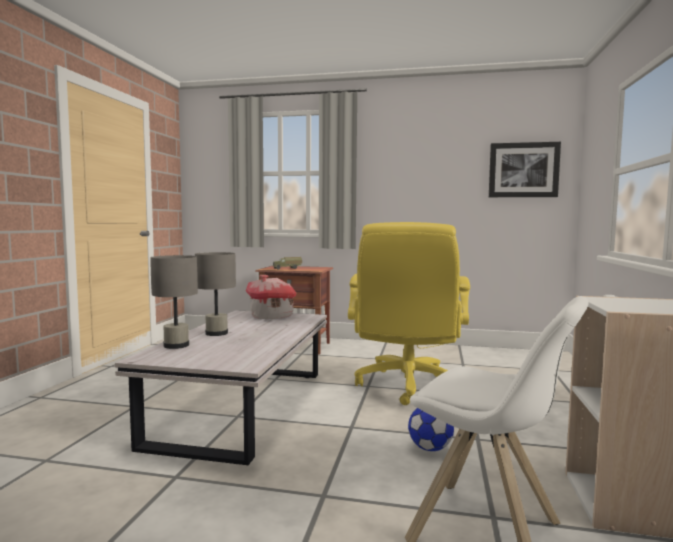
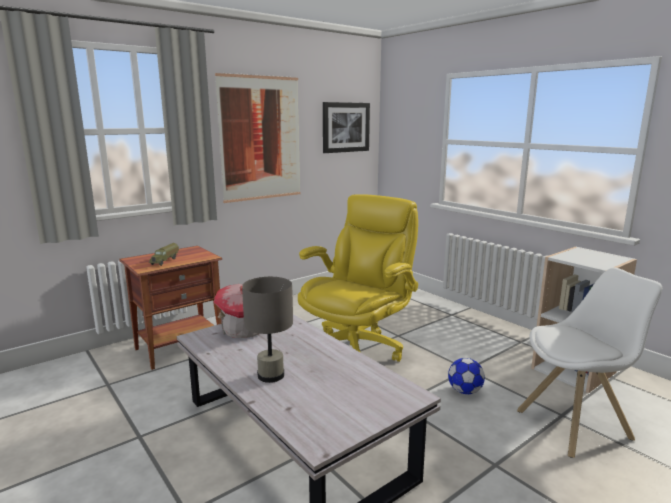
camera: 50 degrees left, 10 degrees up
grey table lamp [150,255,198,349] -> none
yellow office chair [348,222,470,405] -> yellow office chair turned 105 degrees counterclockwise [298,194,418,362]
none -> picture [215,73,301,203]

